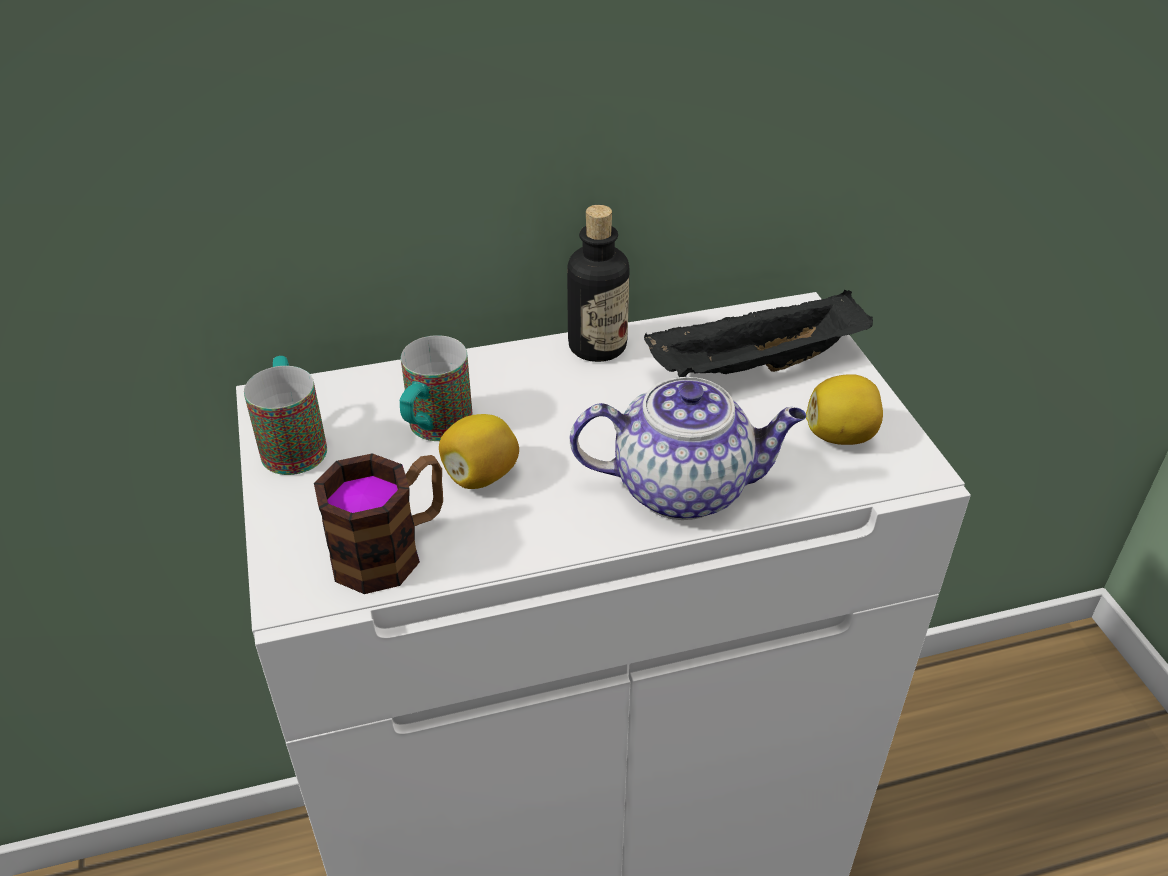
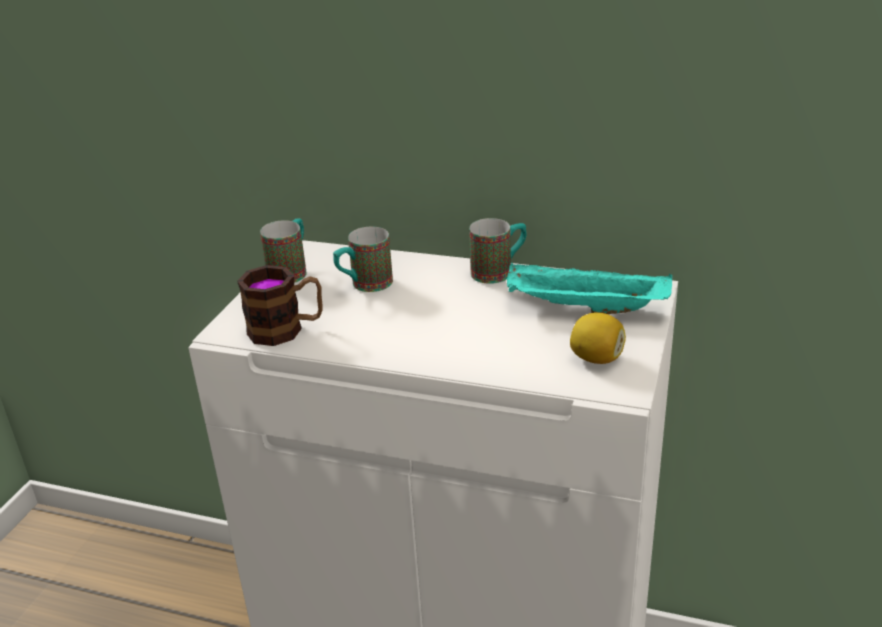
camera: 35 degrees right, 10 degrees down
lemon [439,414,519,489] -> none
bottle [567,205,630,362] -> mug [469,218,527,284]
teapot [570,377,807,520] -> none
black tray [644,290,873,377] -> turquoise tray [507,263,672,314]

